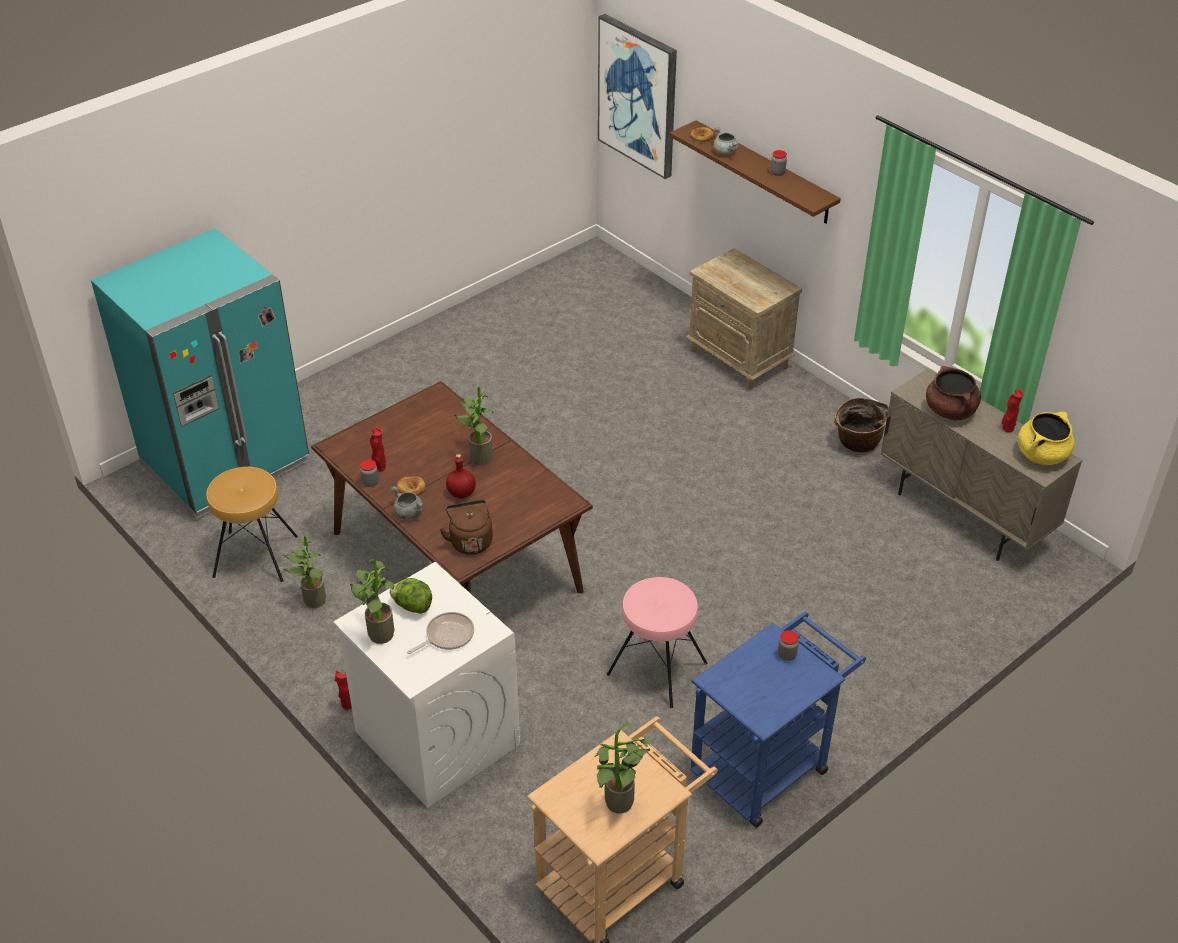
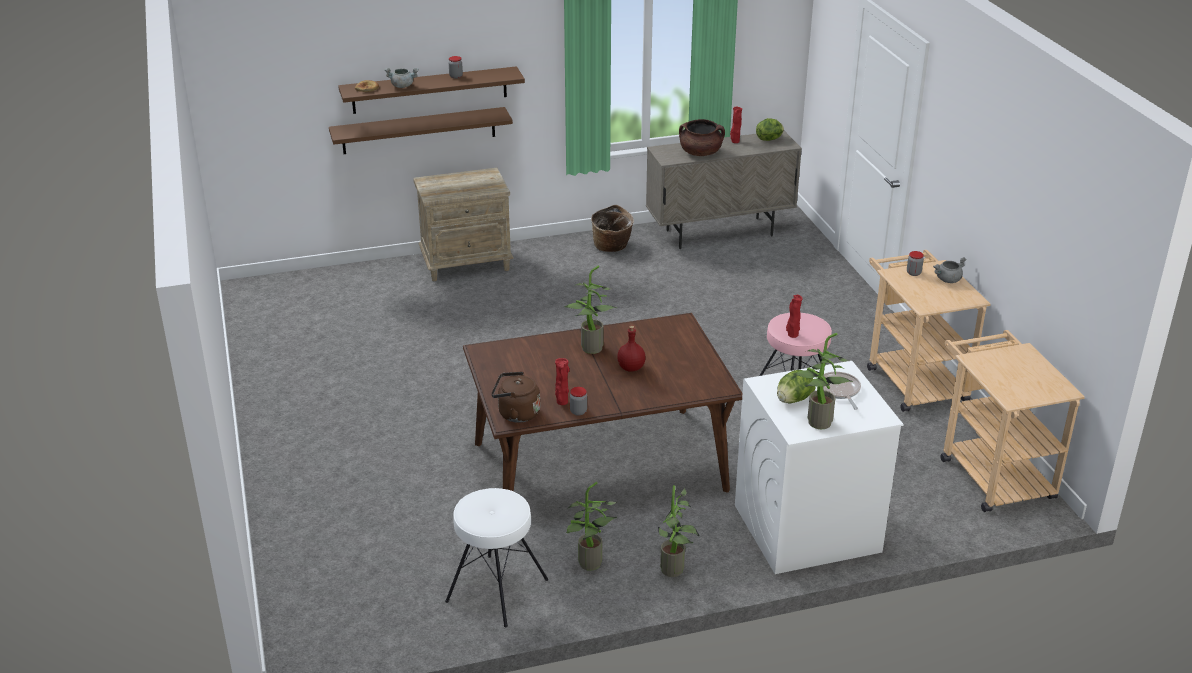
camera: 65 degrees left, 10 degrees down
turquoise fridge [91,229,309,519] -> none
brown stool [206,467,298,582] -> white stool [445,488,548,627]
red vase [335,670,352,710] -> red vase moved to [786,294,803,338]
grey cooking pot [391,486,424,520] -> grey cooking pot moved to [933,257,967,283]
bread [397,476,426,496] -> none
brown kettle [440,500,493,555] -> brown kettle moved to [491,372,540,422]
potted plant [595,721,656,814] -> potted plant moved to [658,485,700,577]
picture [598,14,677,179] -> none
blue cart [691,611,866,827] -> beige cart [867,250,991,412]
yellow cooking pot [1018,412,1075,465] -> lettuce [756,118,784,141]
none -> brown shelf [329,107,513,154]

